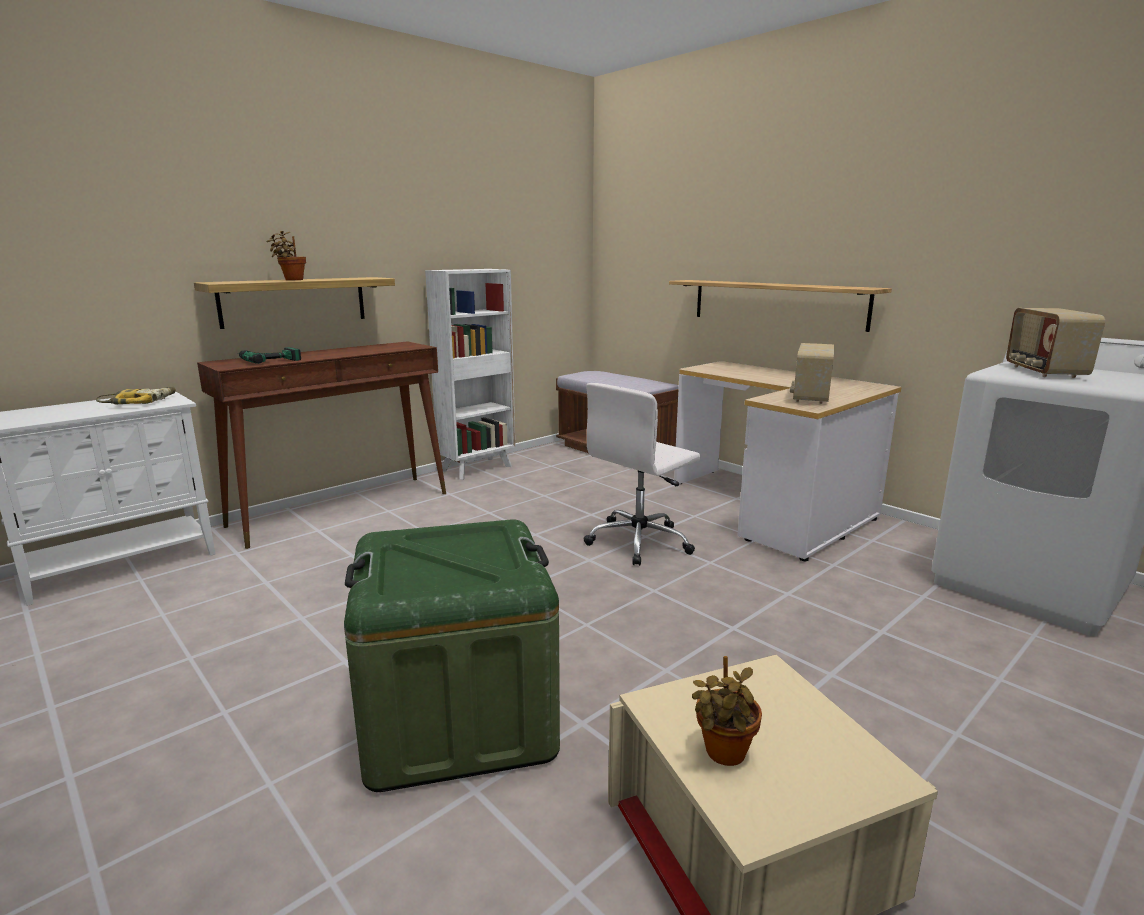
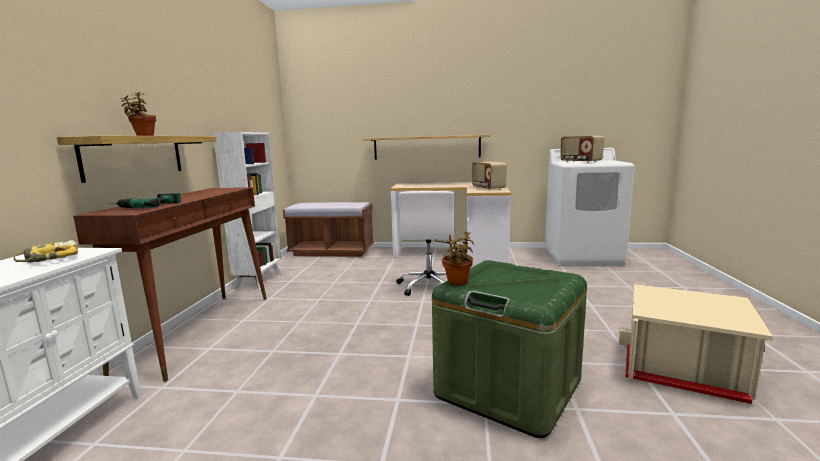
camera: 40 degrees left, 5 degrees down
potted plant [692,656,762,766] -> potted plant moved to [442,231,474,285]

